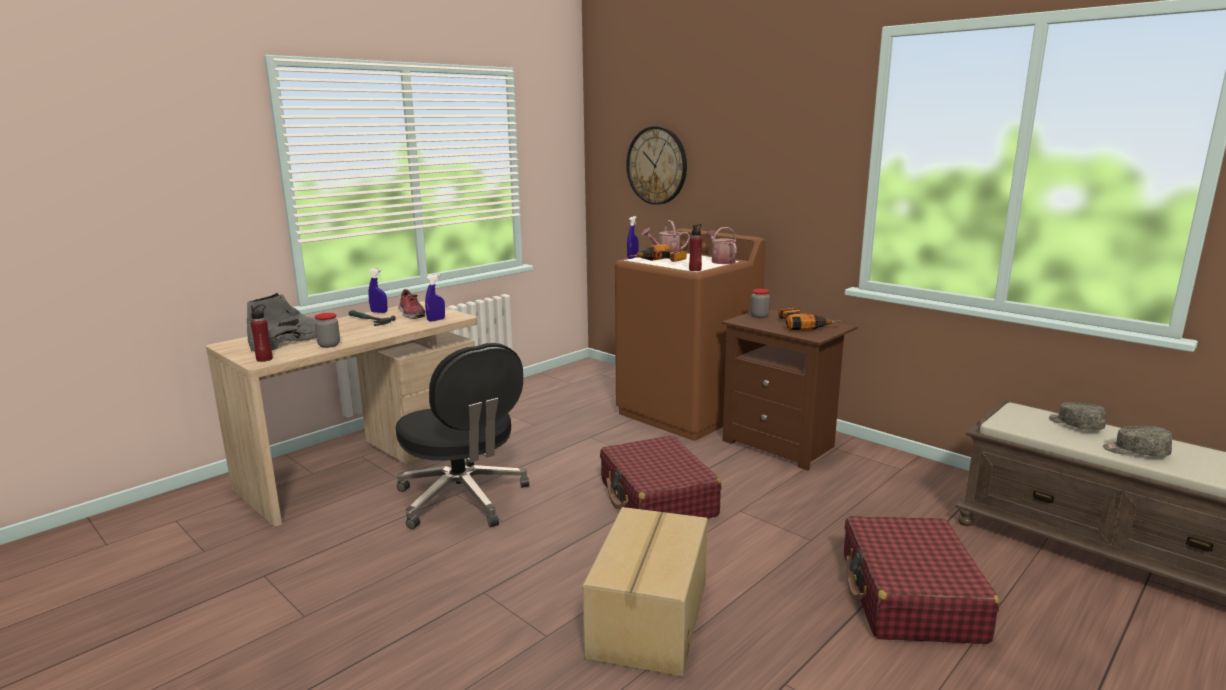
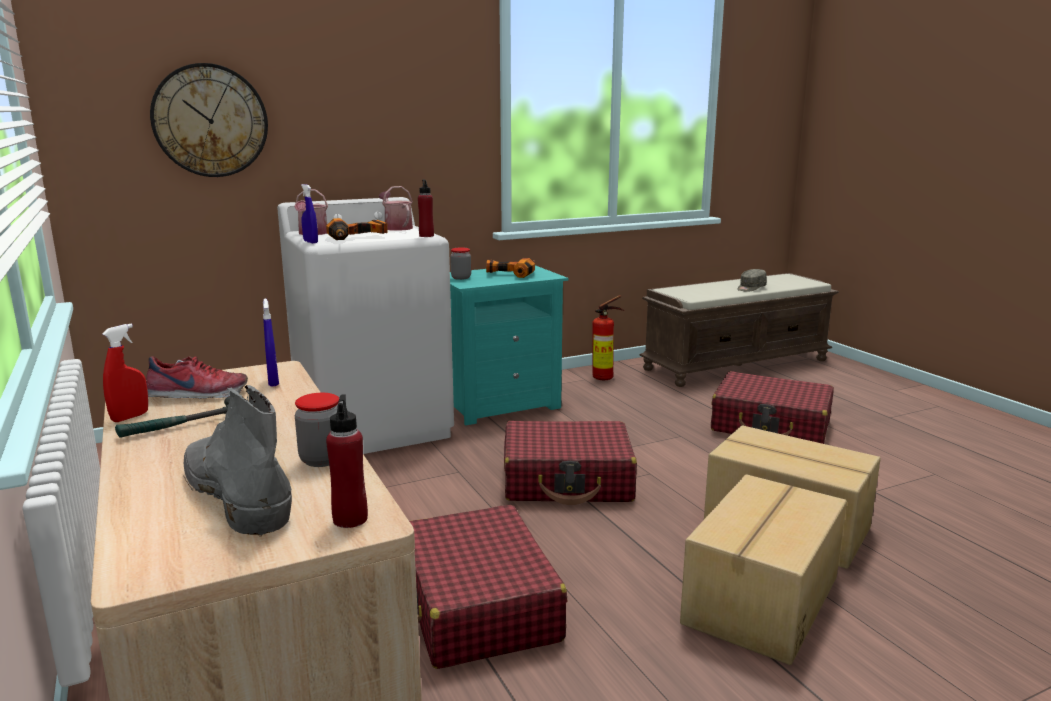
camera: 70 degrees left, 0 degrees up
blue spray bottle [368,269,387,313] -> red spray bottle [102,324,148,422]
black office chair [396,343,529,529] -> red suitcase [409,505,567,669]
brown washing machine [615,228,766,441] -> white washing machine [277,197,454,454]
watering can [706,227,737,264] -> watering can turned 60 degrees clockwise [379,186,413,231]
brown nightstand [722,310,858,471] -> turquoise nightstand [450,265,568,426]
grey cap [1049,402,1106,430] -> none
none -> fire extinguisher [592,295,624,380]
none -> cardboard box [680,474,847,665]

